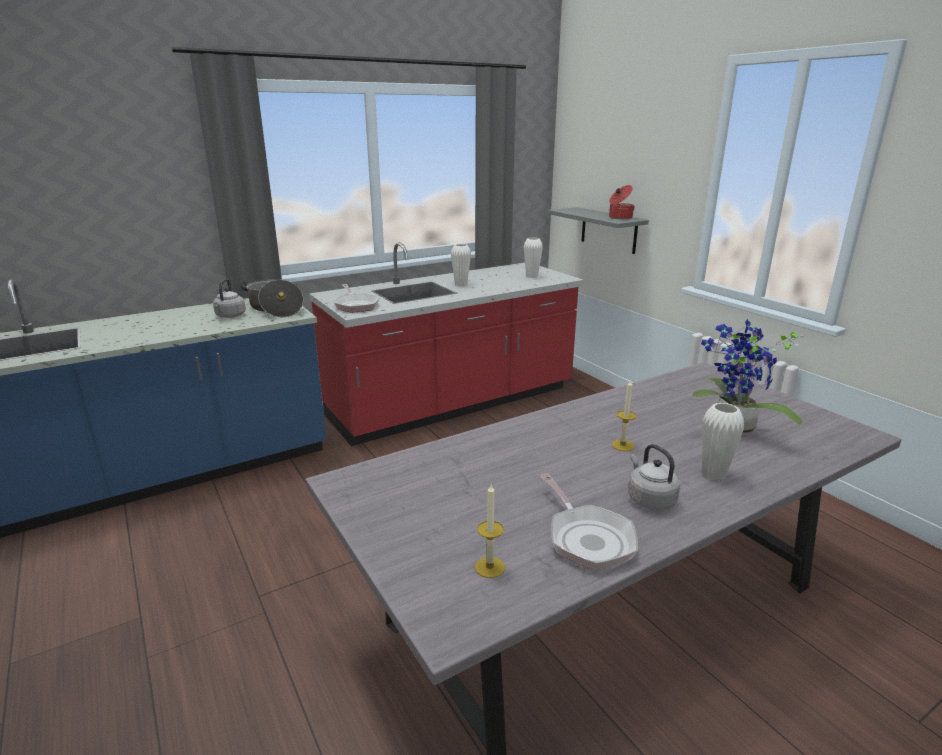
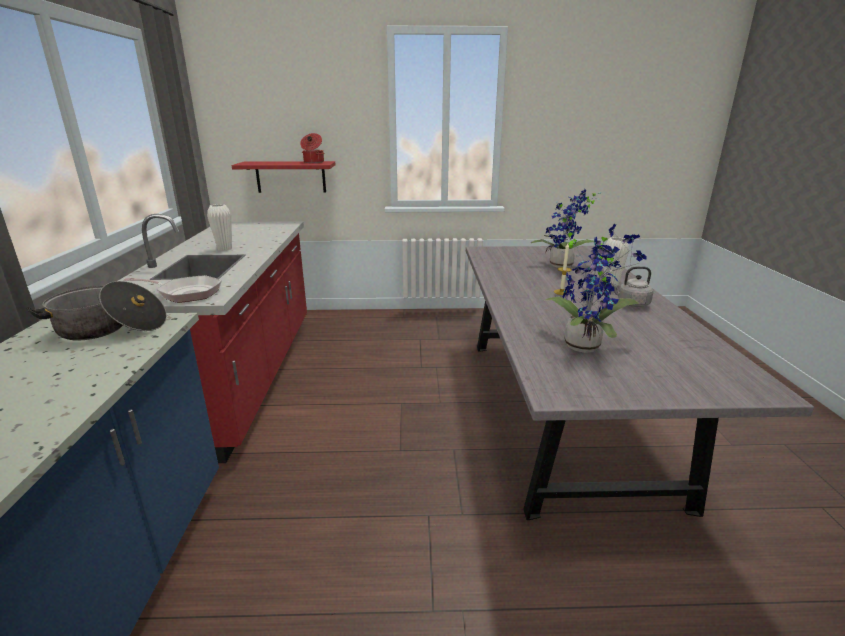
camera: 60 degrees left, 0 degrees up
grey kettle [213,279,246,318] -> none
candle [475,484,505,578] -> none
white vase [524,238,543,278] -> none
frying pan [540,473,638,570] -> none
grey shelf [547,207,649,254] -> red shelf [232,161,335,193]
none -> potted plant [543,224,647,353]

